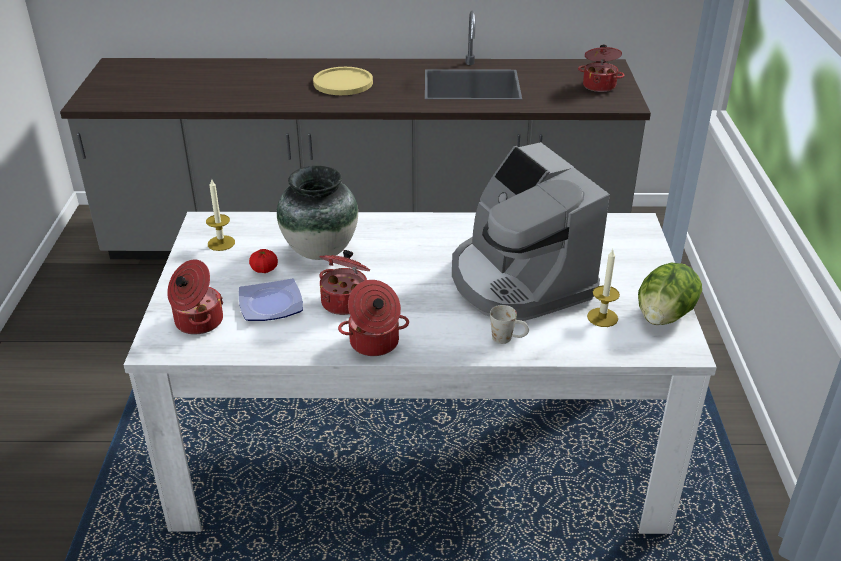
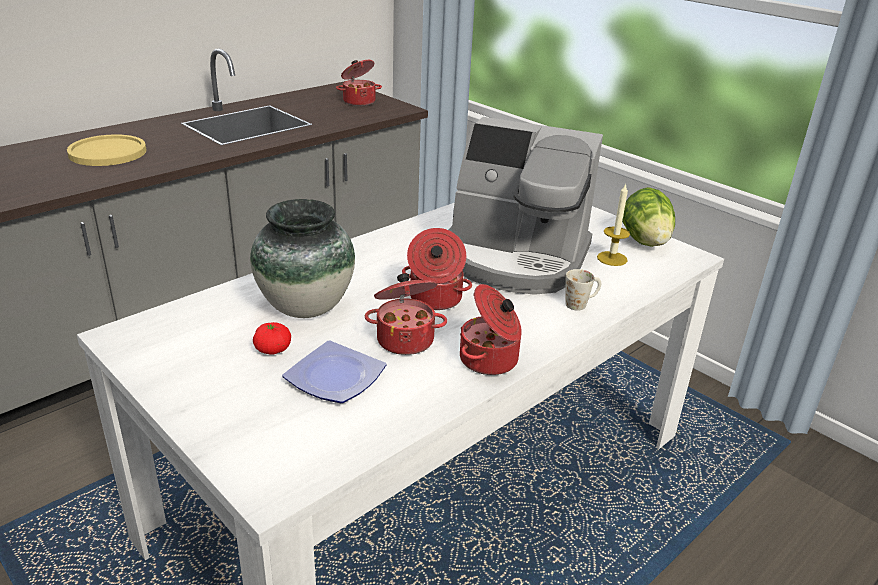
camera: 45 degrees left, 5 degrees down
cooking pot [167,259,223,334] -> cooking pot moved to [402,228,472,310]
candle [206,178,235,251] -> none

